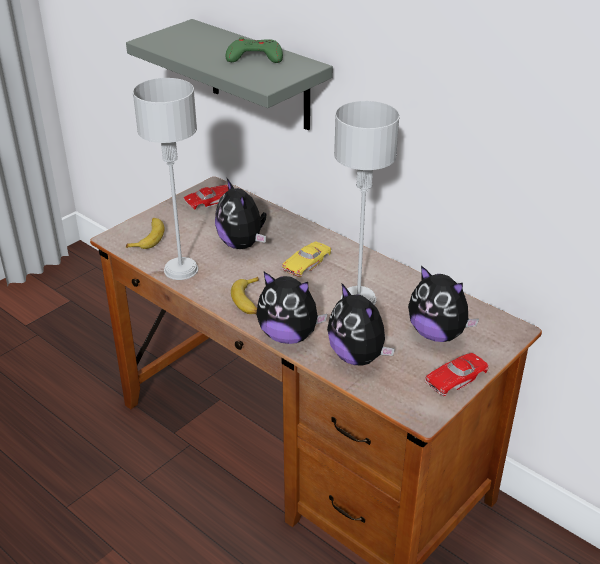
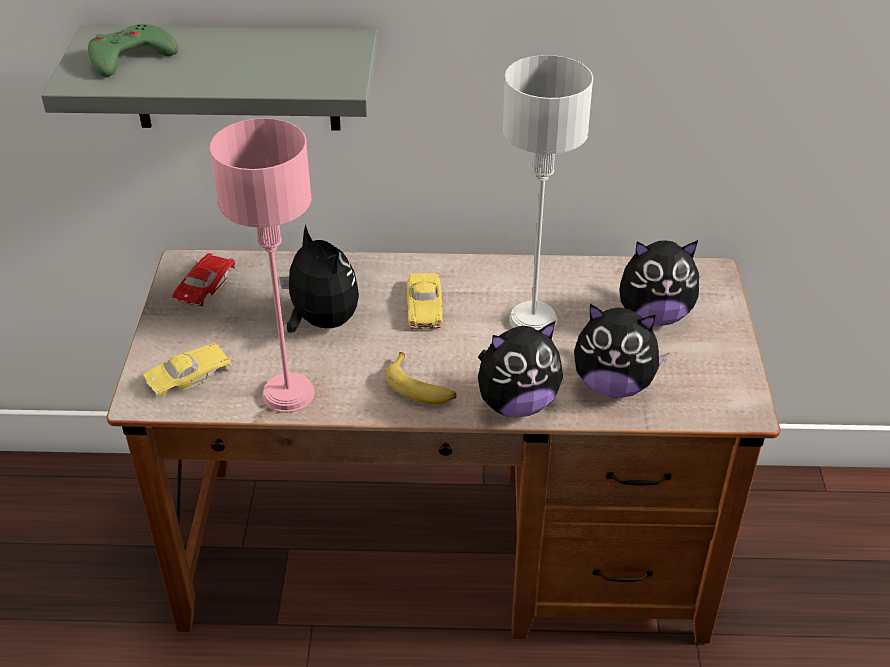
camera: 40 degrees left, 5 degrees up
banana [126,218,164,249] -> yellow toy car [143,343,232,397]
grey table lamp [133,78,198,280] -> pink table lamp [210,118,315,413]
plush toy [215,179,266,249] -> plush toy turned 150 degrees counterclockwise [279,224,359,332]
green game controller [226,37,283,63] -> green game controller moved to [88,24,178,77]
red toy car [425,353,489,396] -> none

